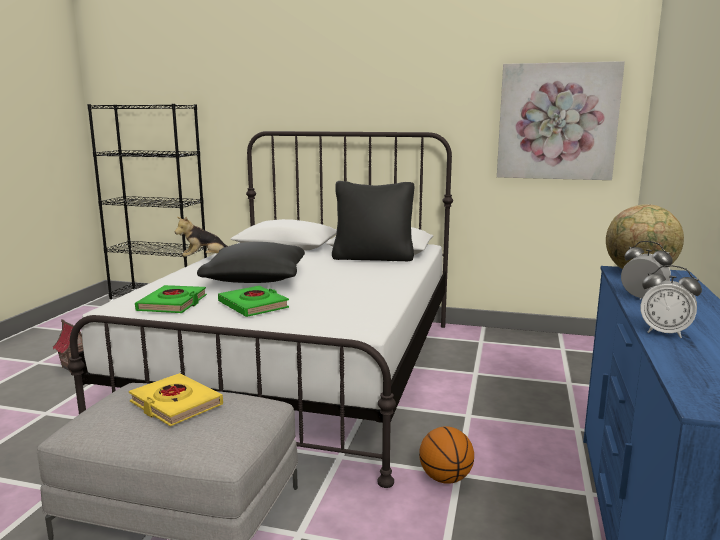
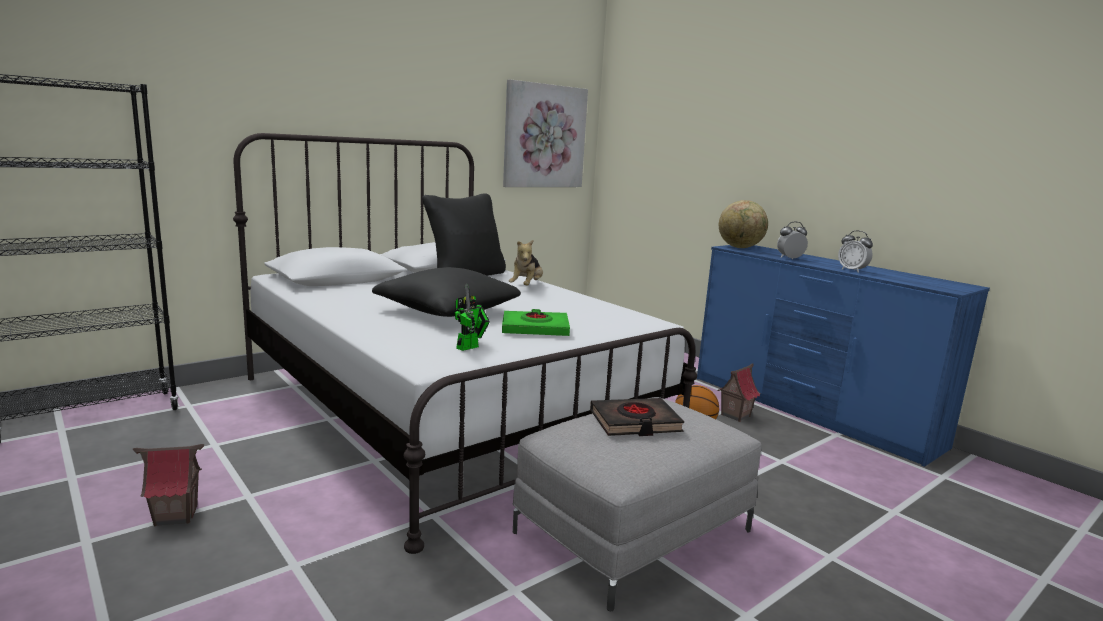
camera: 55 degrees left, 0 degrees up
yellow book [129,373,223,426] -> black book [590,398,684,436]
green book [135,285,207,313] -> toy robot [455,284,490,351]
plush toy [175,216,228,257] -> plush toy moved to [509,240,543,285]
alarm clock [641,265,702,338] -> alarm clock turned 75 degrees clockwise [838,230,873,273]
none -> toy house [718,364,761,422]

